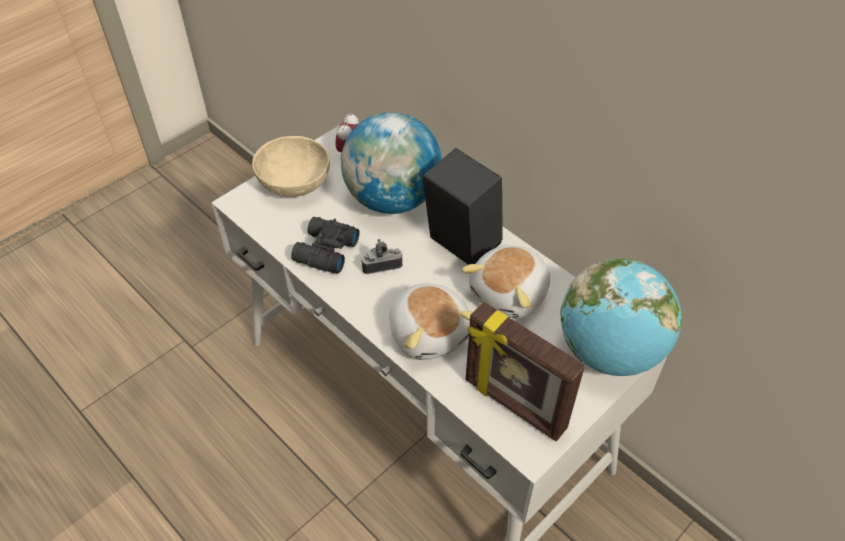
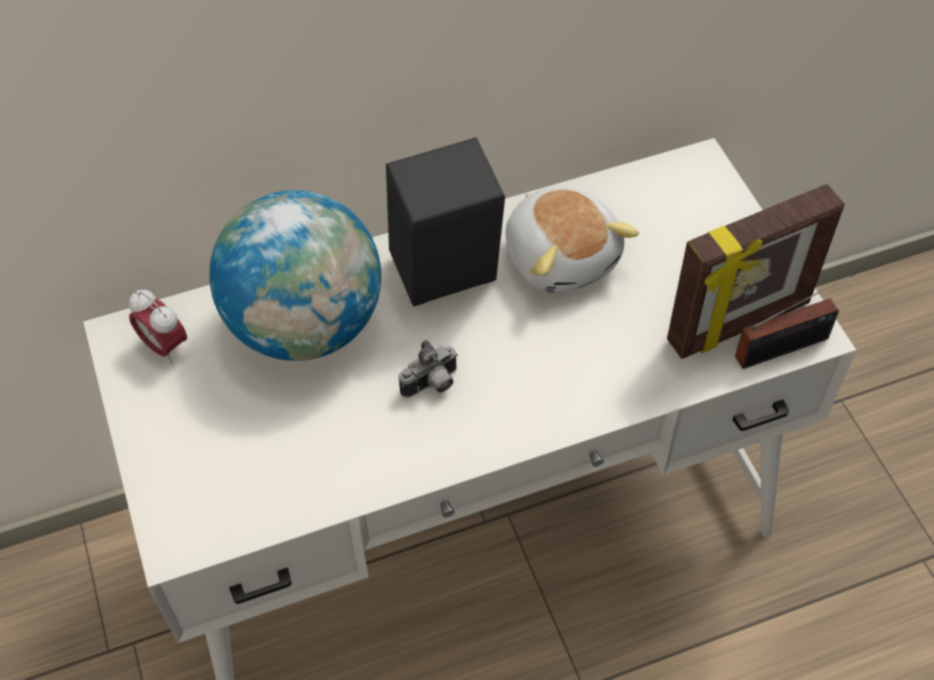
camera: 65 degrees left, 5 degrees up
beige bowl [252,136,330,197] -> none
black binoculars [291,217,359,273] -> none
camera [361,239,402,274] -> camera turned 135 degrees counterclockwise [399,340,458,398]
plush toy [389,284,473,360] -> none
globe [560,258,682,376] -> none
none -> radio [735,274,854,369]

